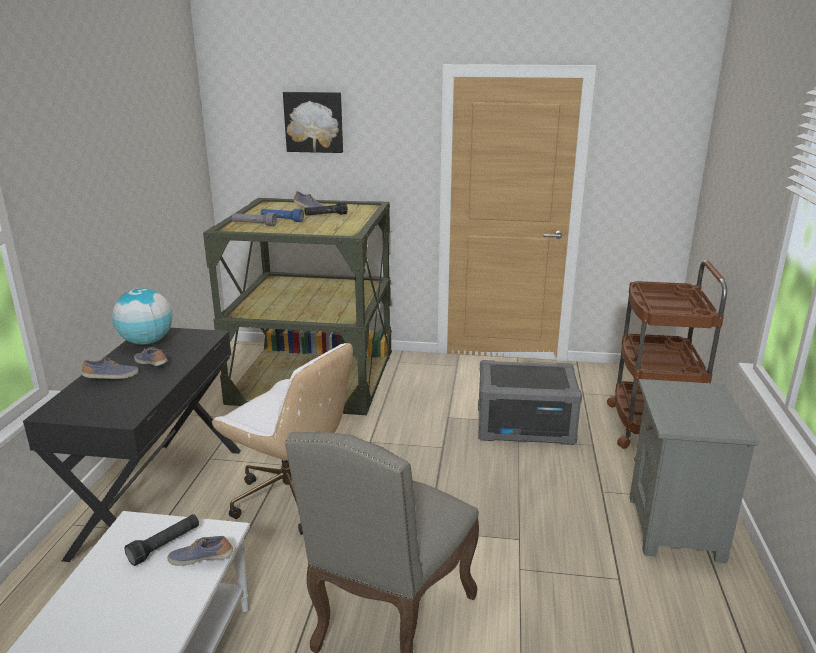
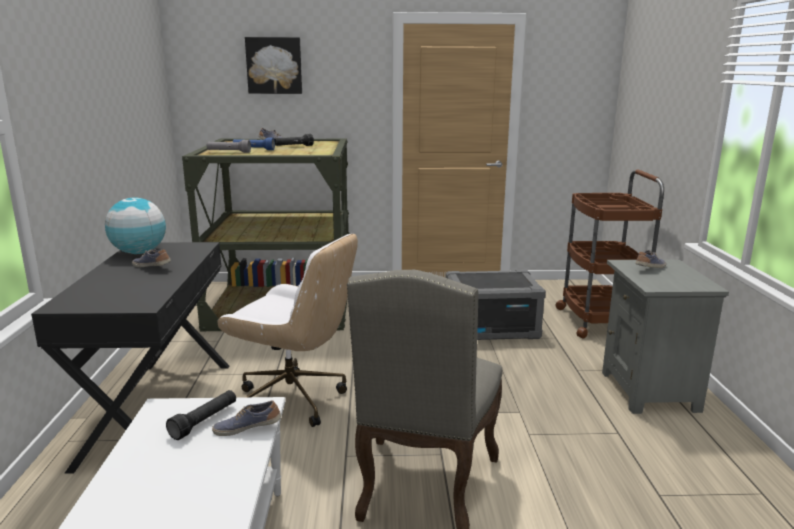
camera: 10 degrees left, 5 degrees down
shoe [82,358,139,379] -> shoe moved to [635,250,666,268]

